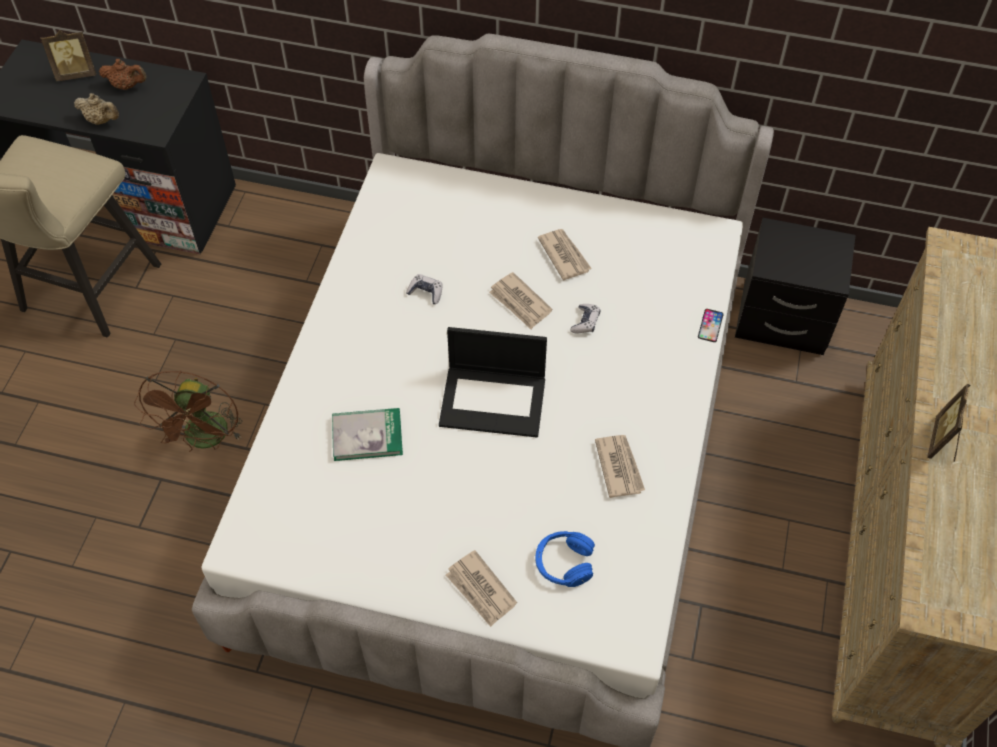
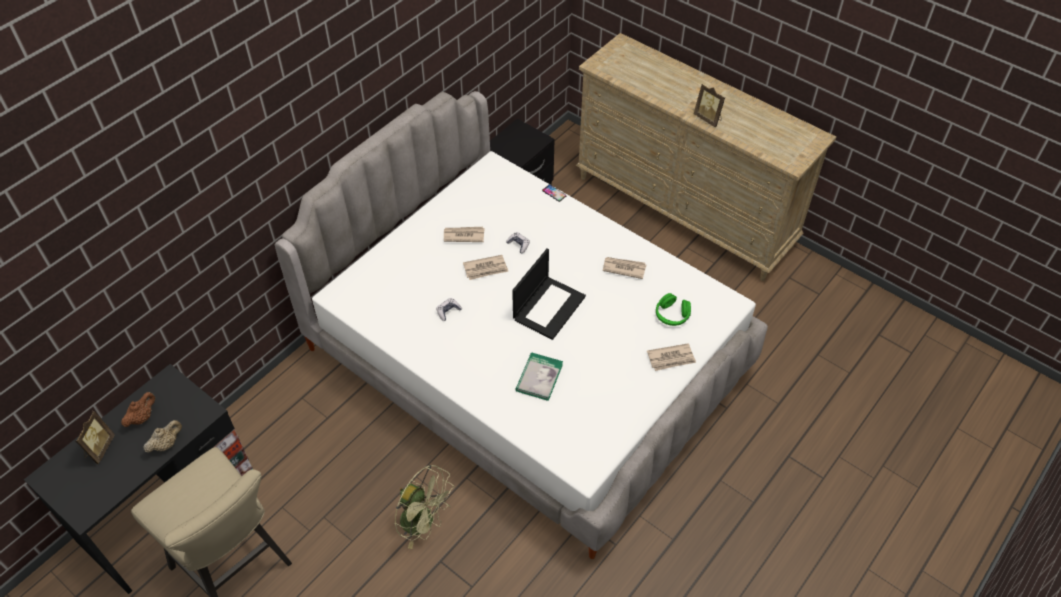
camera: 65 degrees left, 5 degrees down
brown fan [134,371,242,452] -> green fan [395,465,454,549]
blue headphones [535,531,595,587] -> green headphones [656,293,691,326]

